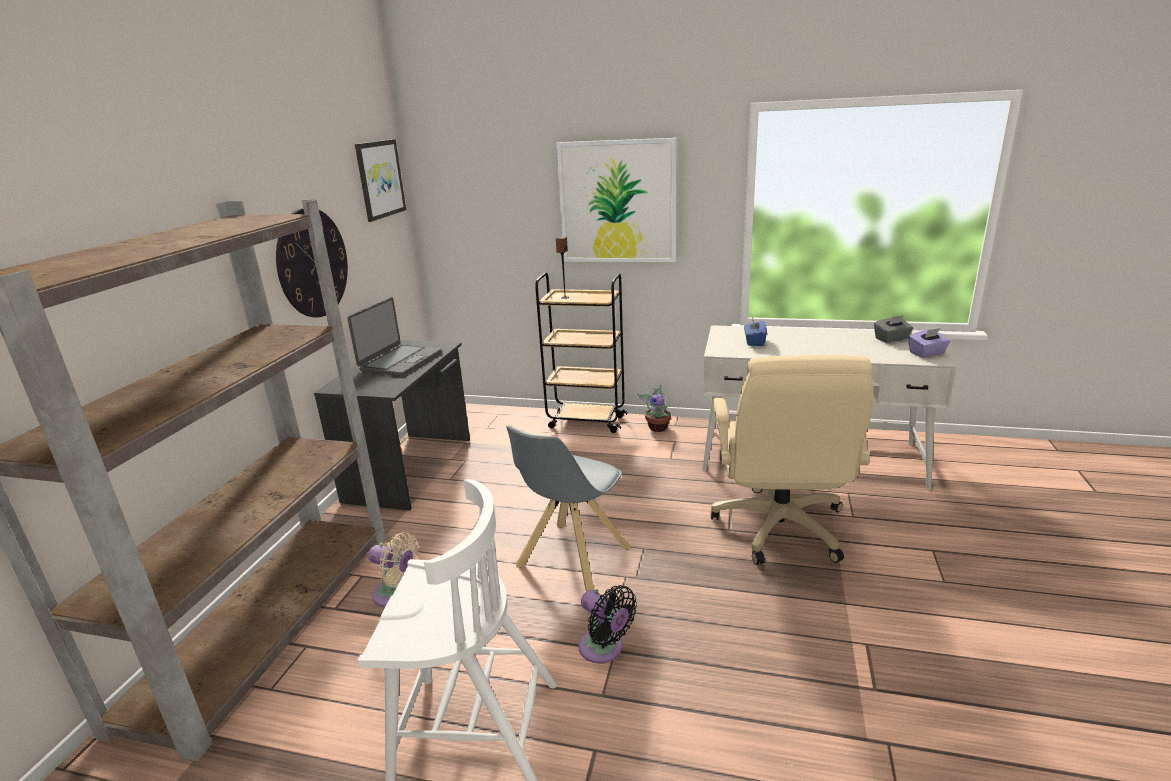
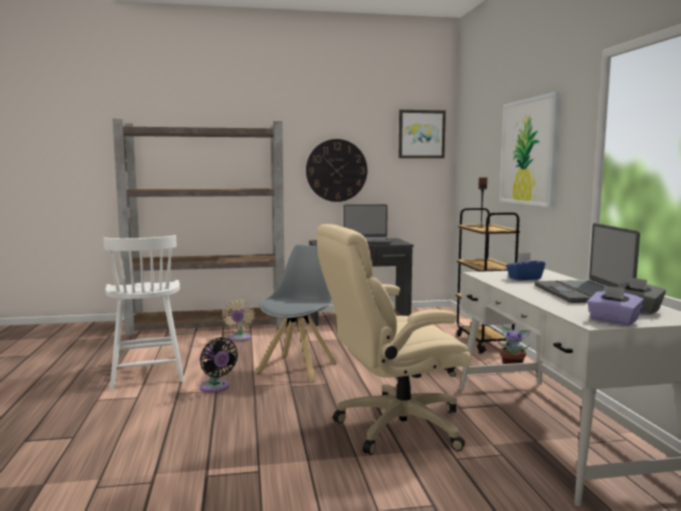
camera: 65 degrees right, 15 degrees down
grey chair [506,425,631,591] -> grey chair turned 105 degrees clockwise [256,244,337,382]
black fan [578,585,637,664] -> black fan turned 60 degrees counterclockwise [200,337,238,393]
none -> laptop [534,223,640,303]

